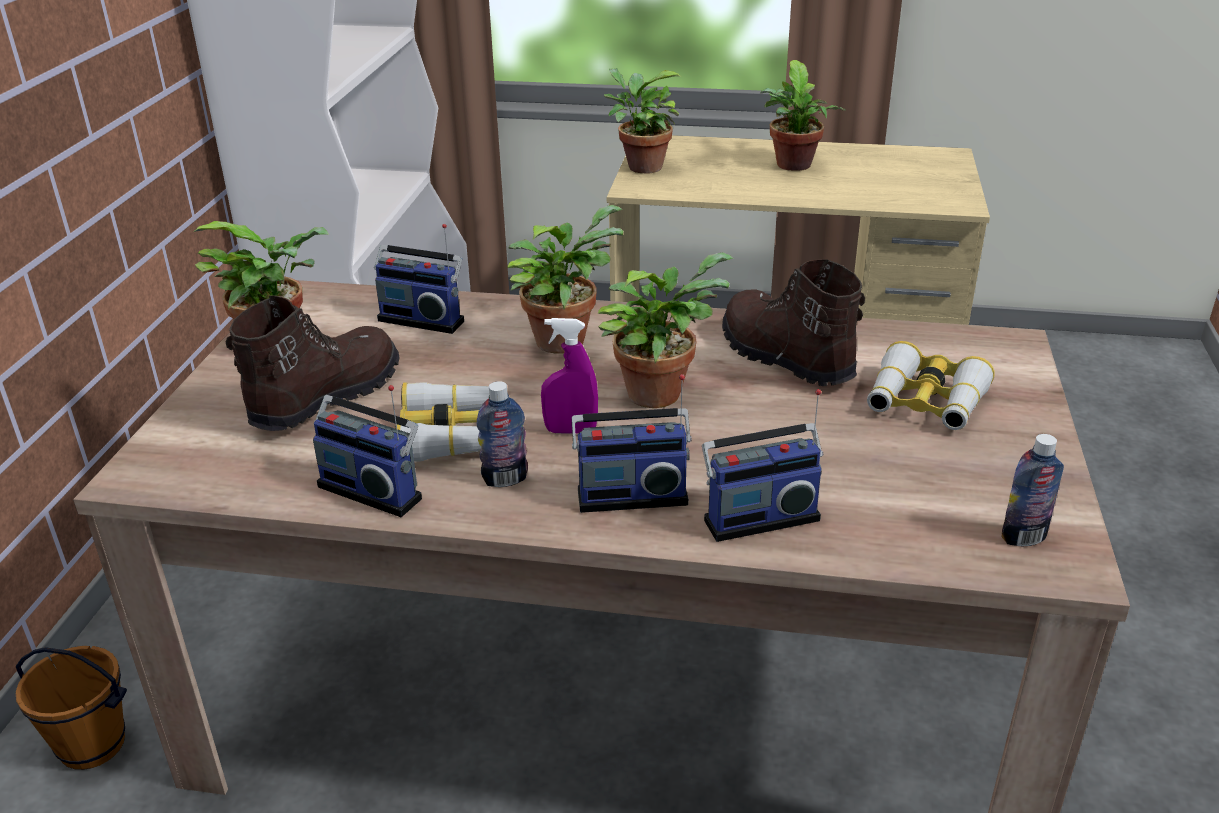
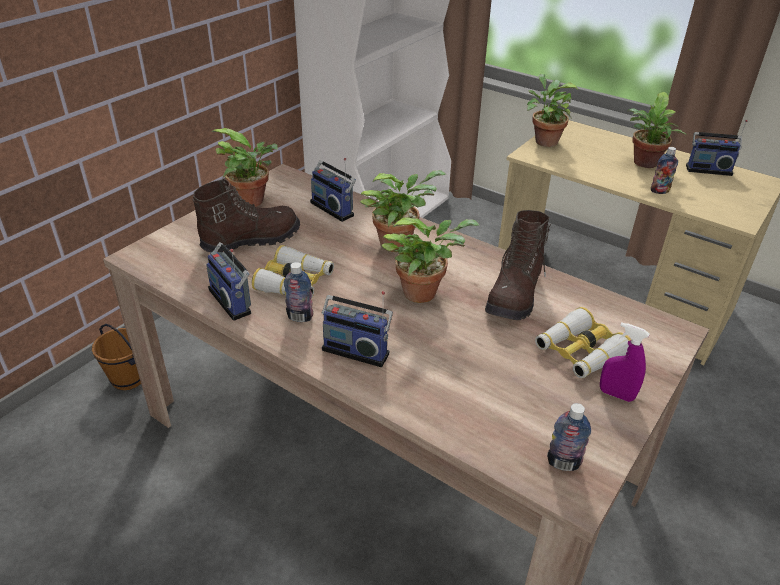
camera: 25 degrees right, 5 degrees up
purple spray bottle [541,318,598,434] -> purple spray bottle moved to [600,323,650,402]
radio [702,389,823,542] -> radio moved to [686,120,748,176]
brown boot [722,259,865,386] -> brown boot turned 150 degrees counterclockwise [485,210,551,320]
none -> bottle [651,147,678,194]

